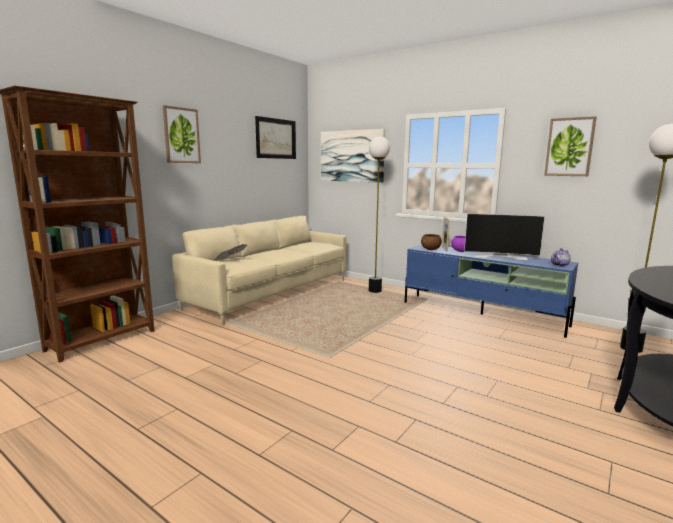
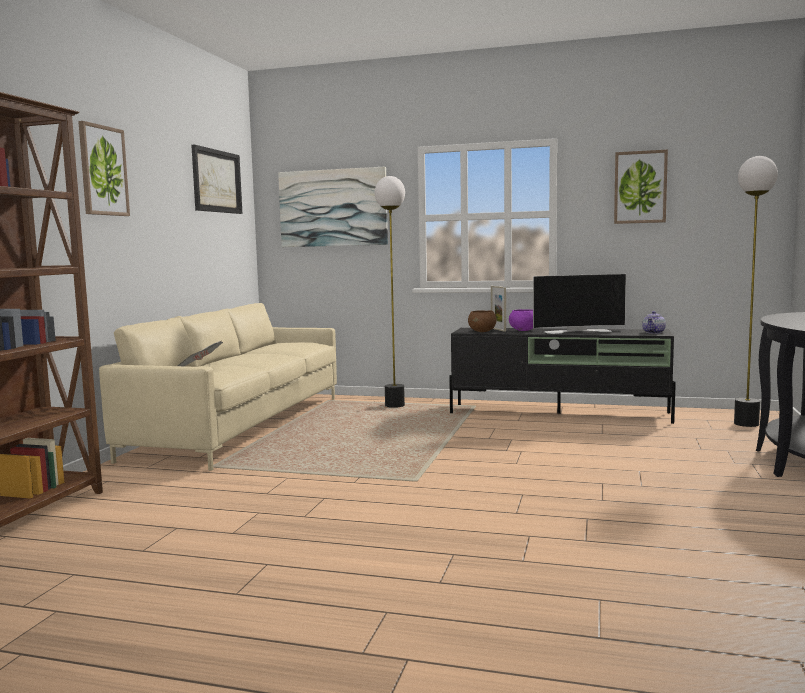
camera: 20 degrees left, 5 degrees down
blue tv stand [405,244,578,338] -> black tv stand [449,328,676,424]

